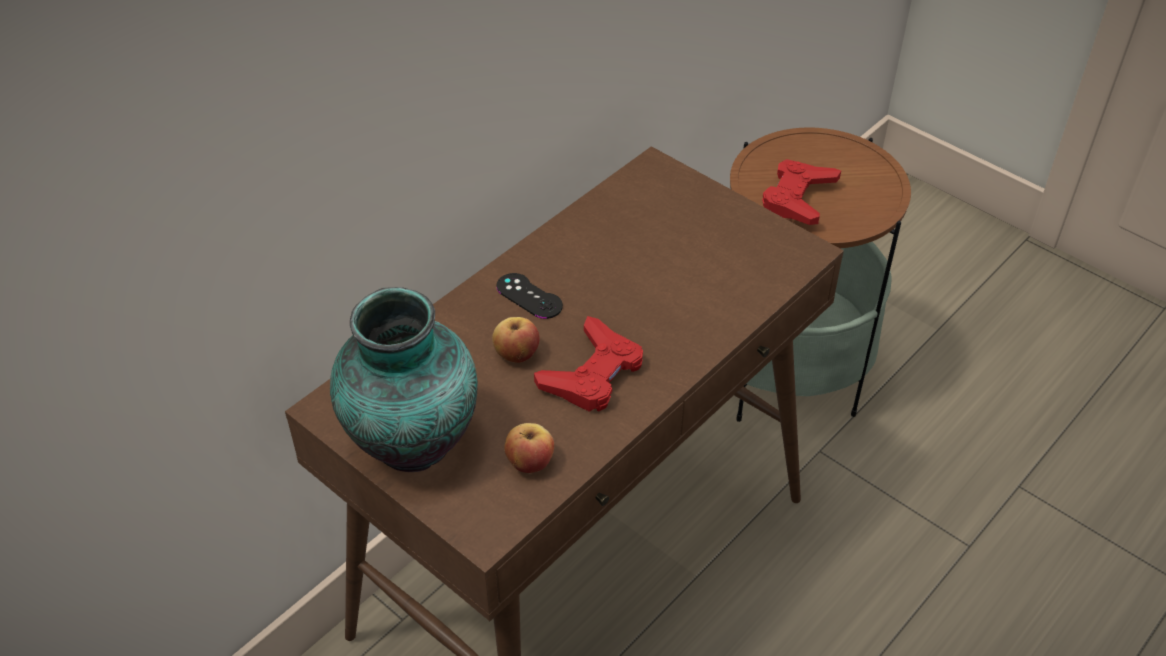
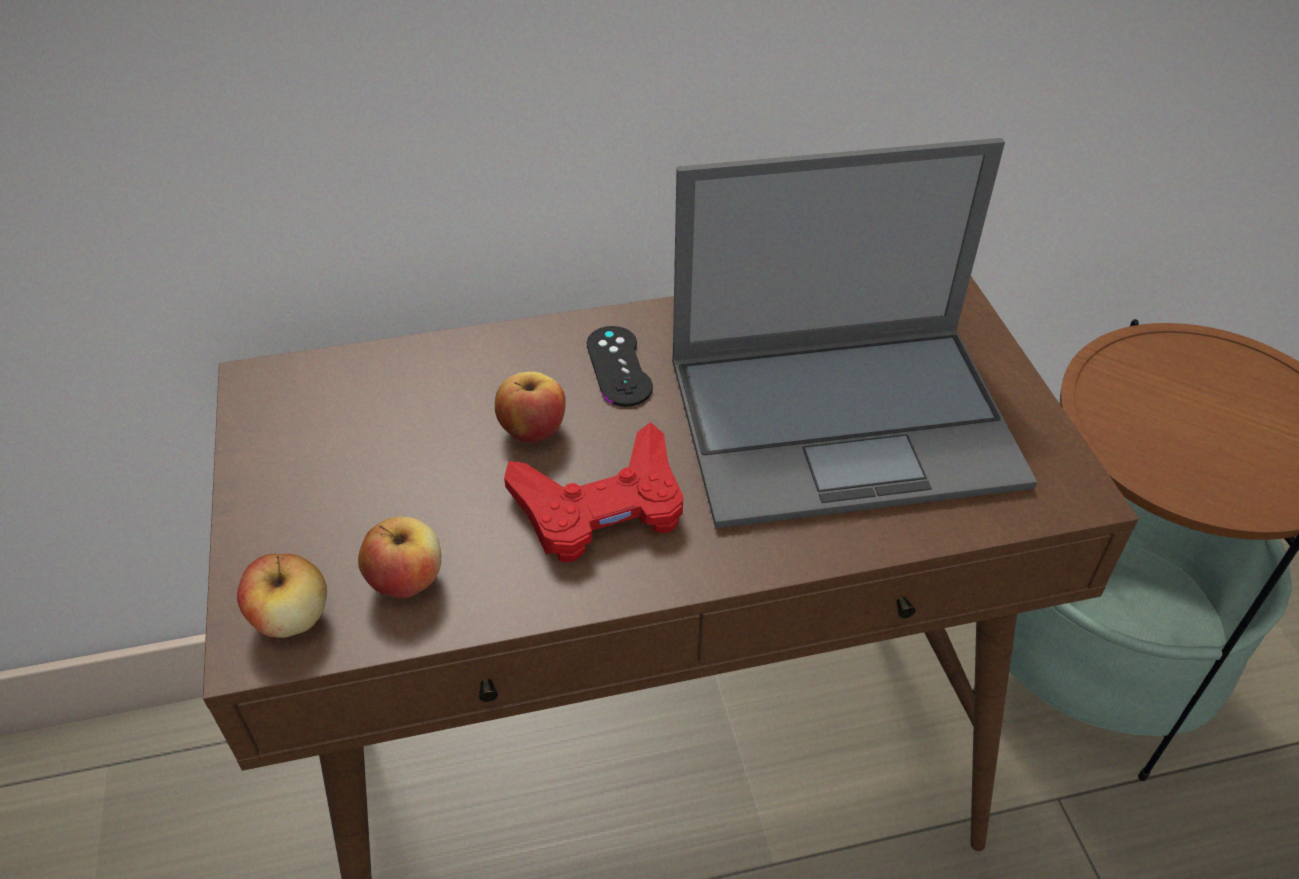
camera: 35 degrees right, 0 degrees up
vase [330,287,478,472] -> none
red game controller [762,159,841,225] -> none
none -> apple [237,554,327,638]
none -> laptop [672,138,1037,529]

